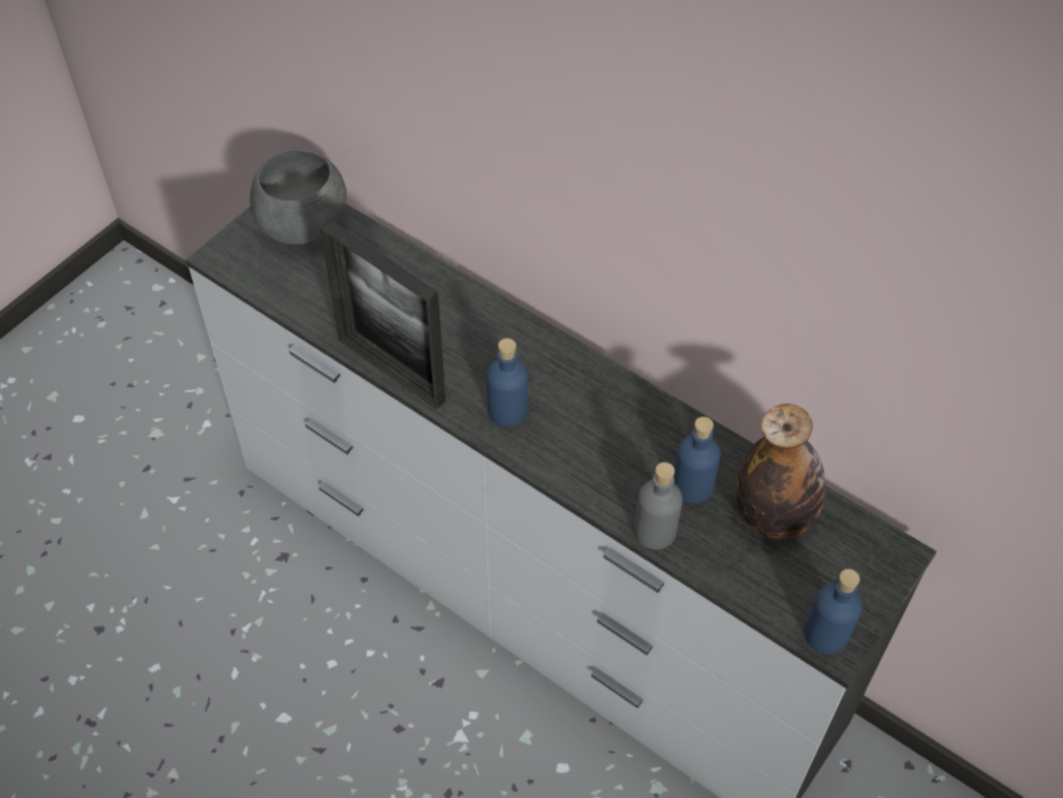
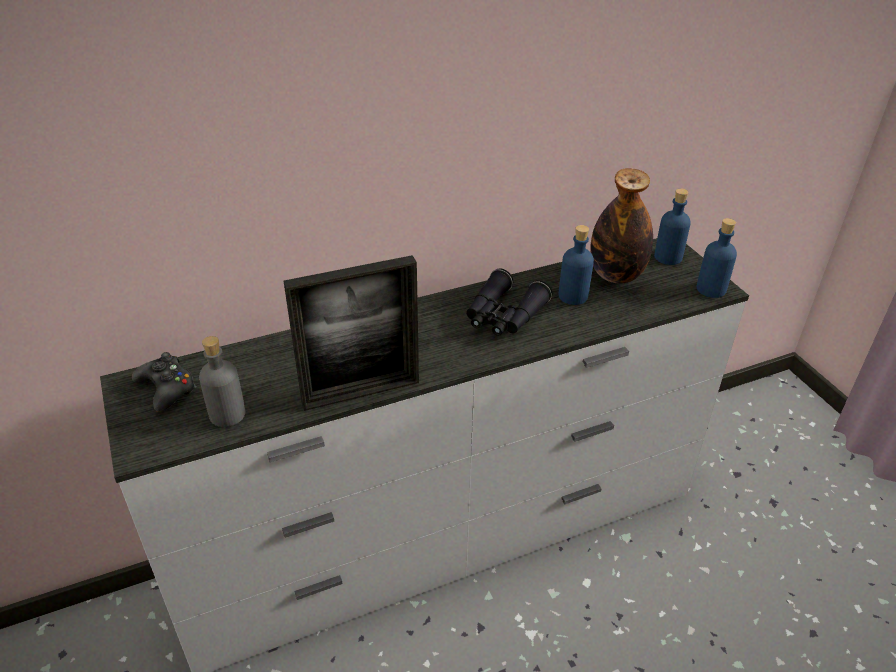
camera: 60 degrees left, 15 degrees down
grey bowl [250,149,347,245] -> black game controller [132,352,197,412]
blue bottle [487,338,528,427] -> blue bottle moved to [654,188,691,265]
grey bottle [634,462,683,550] -> grey bottle moved to [199,336,245,427]
none -> black binoculars [466,268,552,336]

